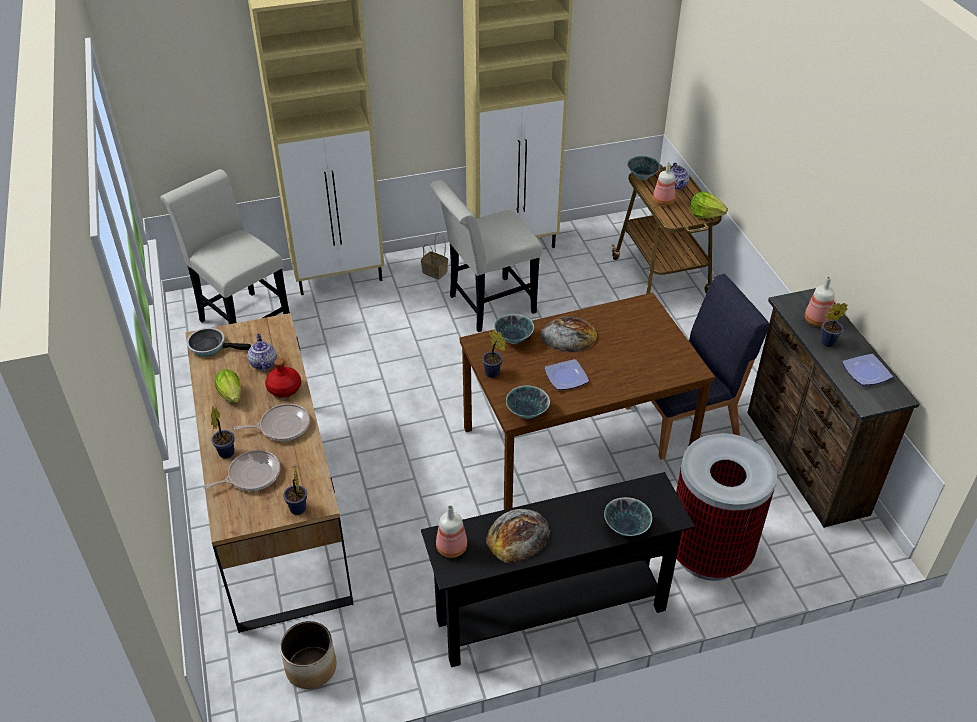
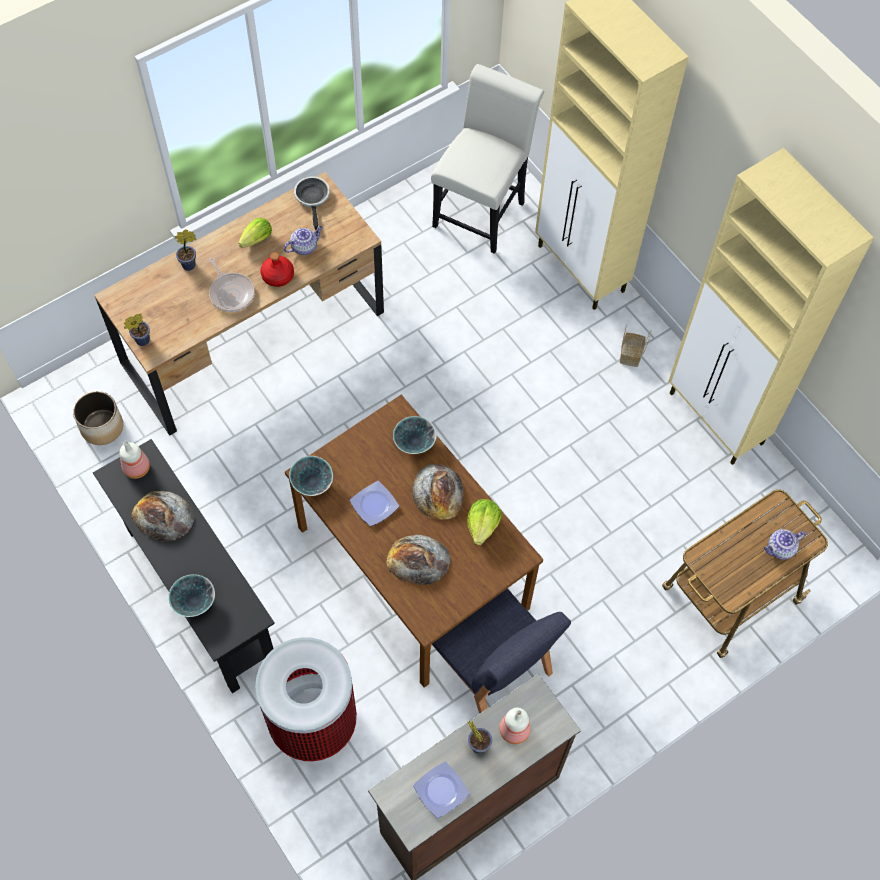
camera: 70 degrees right, 20 degrees up
frying pan [203,450,280,491] -> none
white chair [430,180,543,332] -> none
potted plant [482,330,507,378] -> none
bowl [627,156,660,180] -> none
bottle [653,162,675,206] -> none
lettuce [690,191,728,218] -> lettuce moved to [467,499,502,545]
none -> bread [386,535,450,585]

